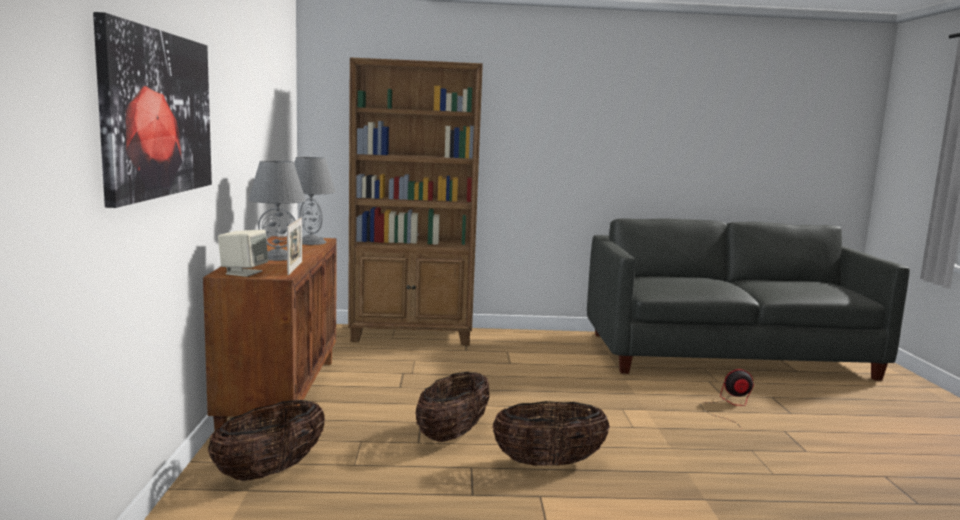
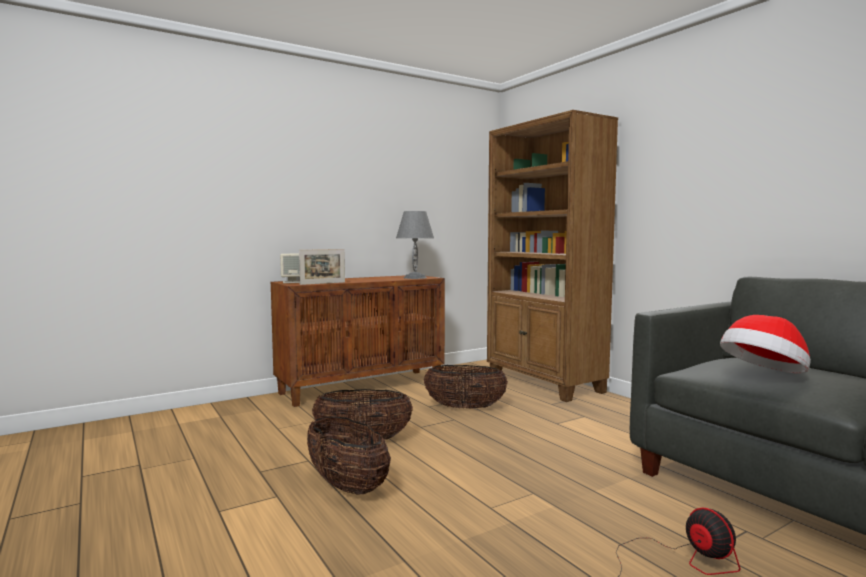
camera: 60 degrees right, 5 degrees down
picture [93,12,212,208] -> none
basket [208,400,325,481] -> basket moved to [424,365,508,409]
grey table lamp [248,160,306,261] -> none
none -> hat [720,315,811,374]

